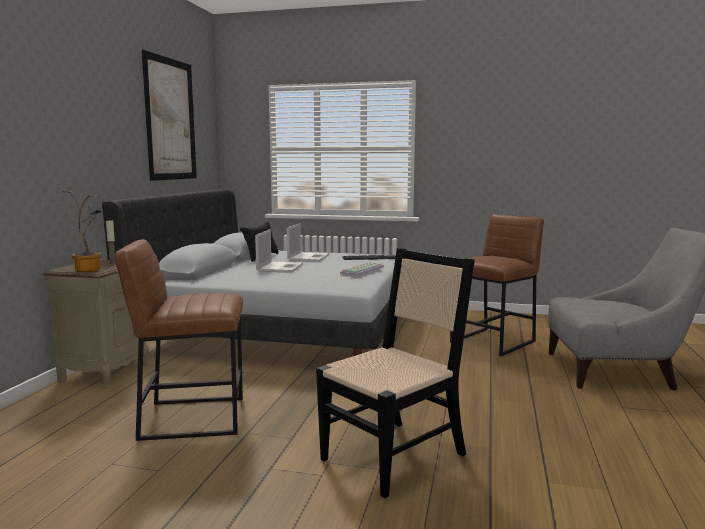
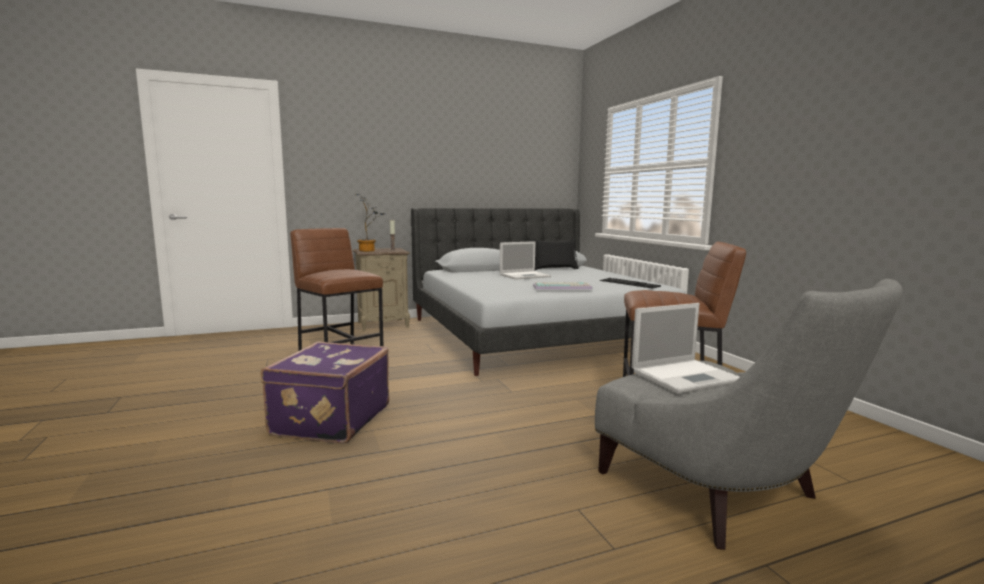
camera: 55 degrees right, 0 degrees up
picture [142,49,197,181] -> none
laptop [287,223,329,262] -> laptop moved to [632,303,740,394]
chair [316,248,475,498] -> purple suitcase [261,341,389,444]

